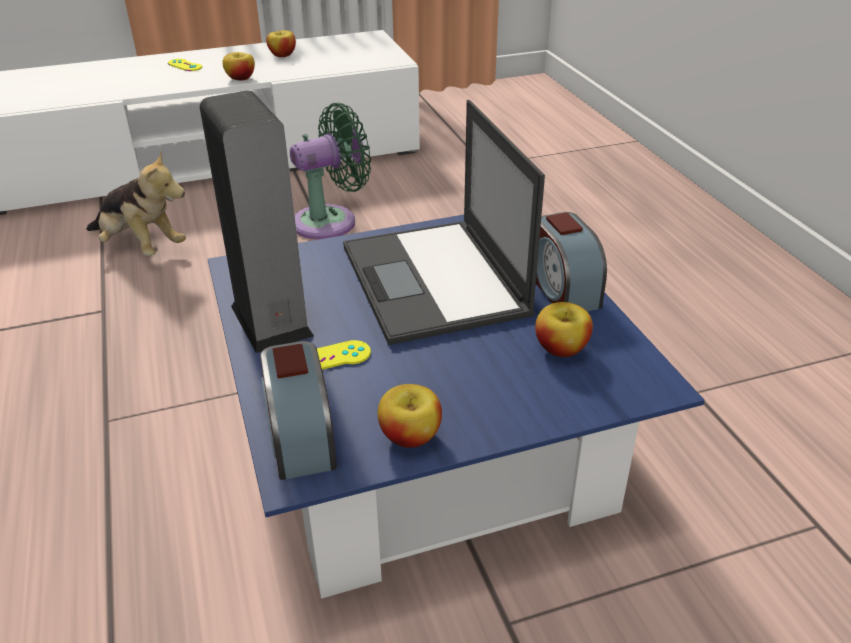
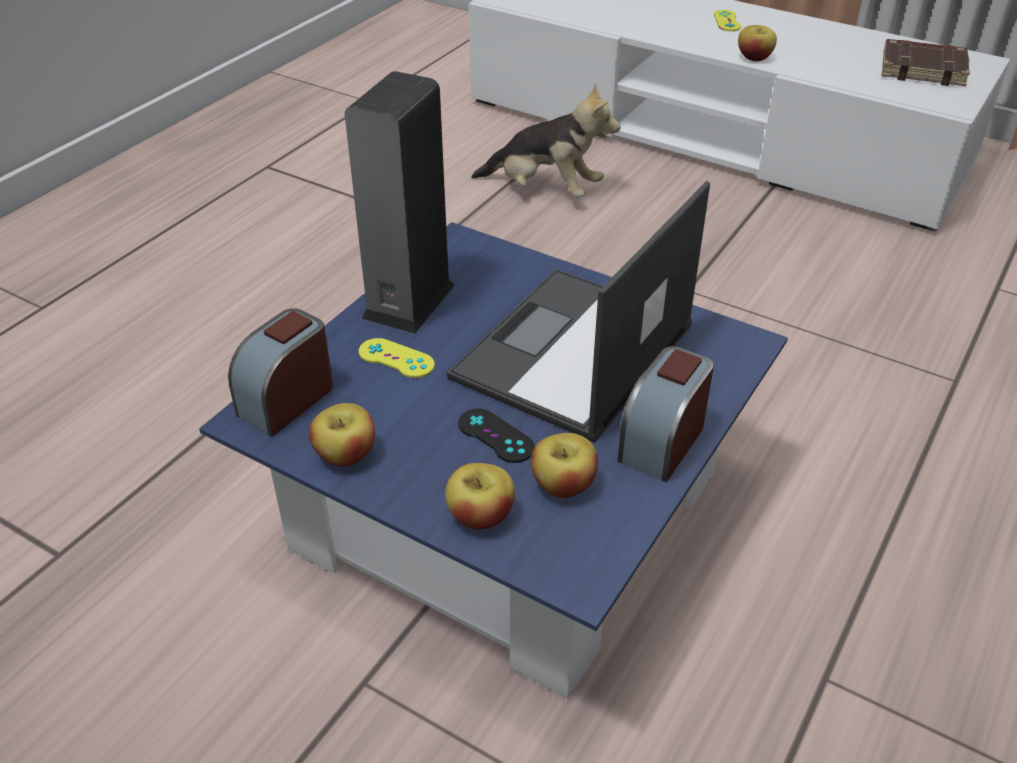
camera: 50 degrees right, 5 degrees up
plush toy [86,151,186,256] -> plush toy turned 60 degrees counterclockwise [472,83,620,198]
apple [266,30,296,57] -> apple moved to [445,463,515,529]
green fan [290,102,371,239] -> none
none -> black game controller [458,409,535,463]
none -> brown book [882,39,970,86]

